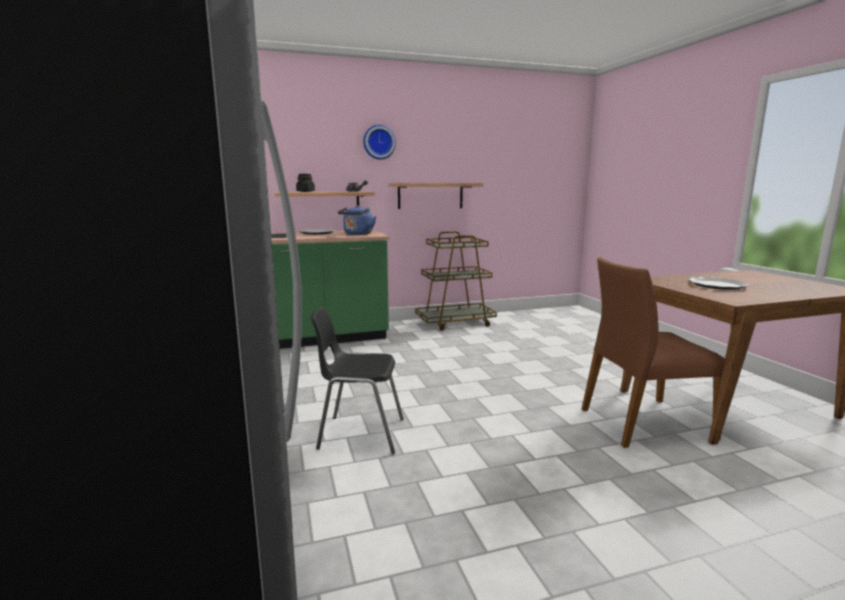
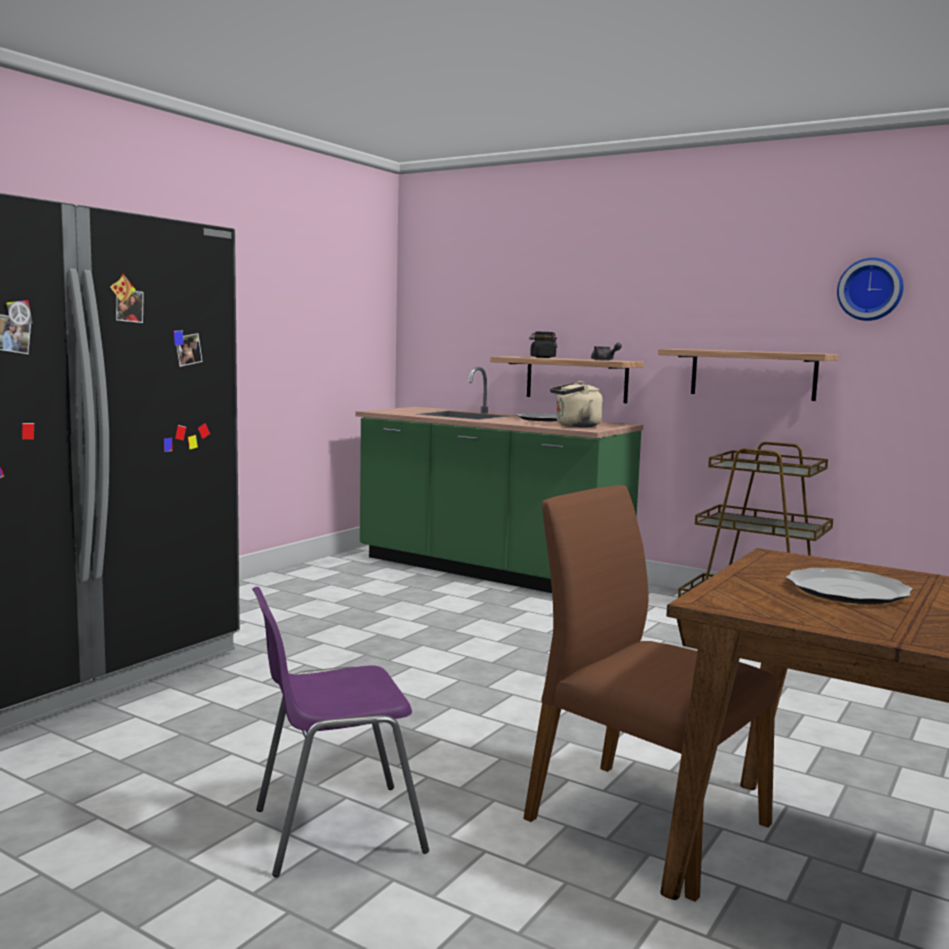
camera: 50 degrees right, 5 degrees down
black chair [310,307,404,454] -> none
blue kettle [338,205,376,235] -> beige kettle [550,381,603,427]
wall clock [363,125,396,160] -> wall clock moved to [837,258,904,321]
none -> purple chair [252,586,429,877]

